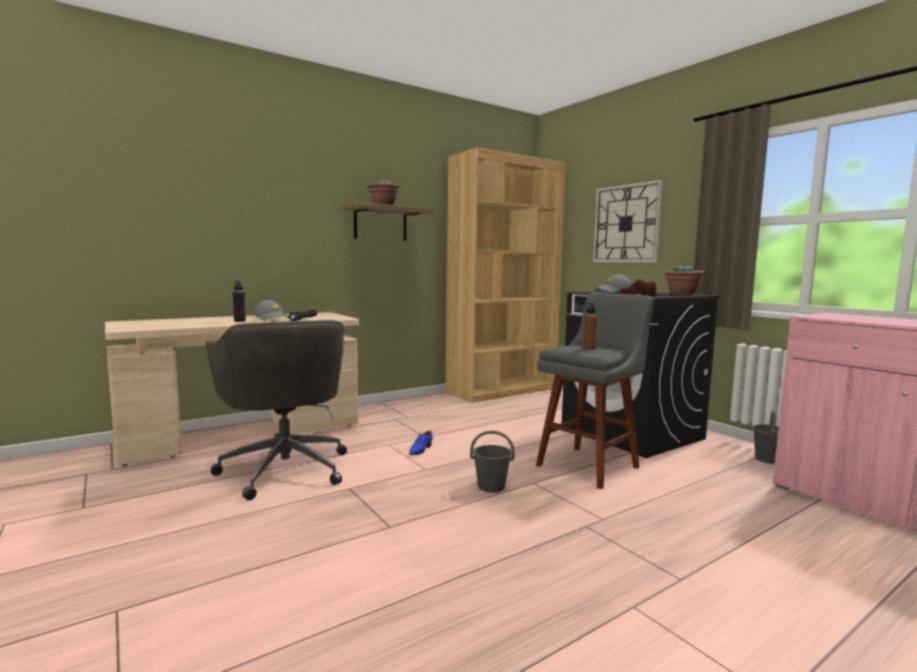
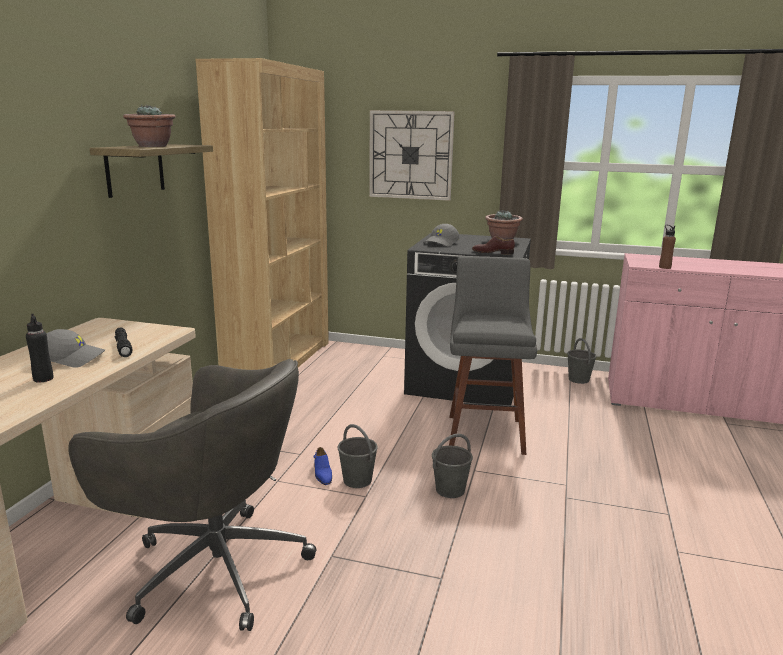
camera: 40 degrees left, 10 degrees up
brown bottle [583,302,597,350] -> brown bottle moved to [659,225,676,269]
none -> grey bucket [338,424,378,488]

